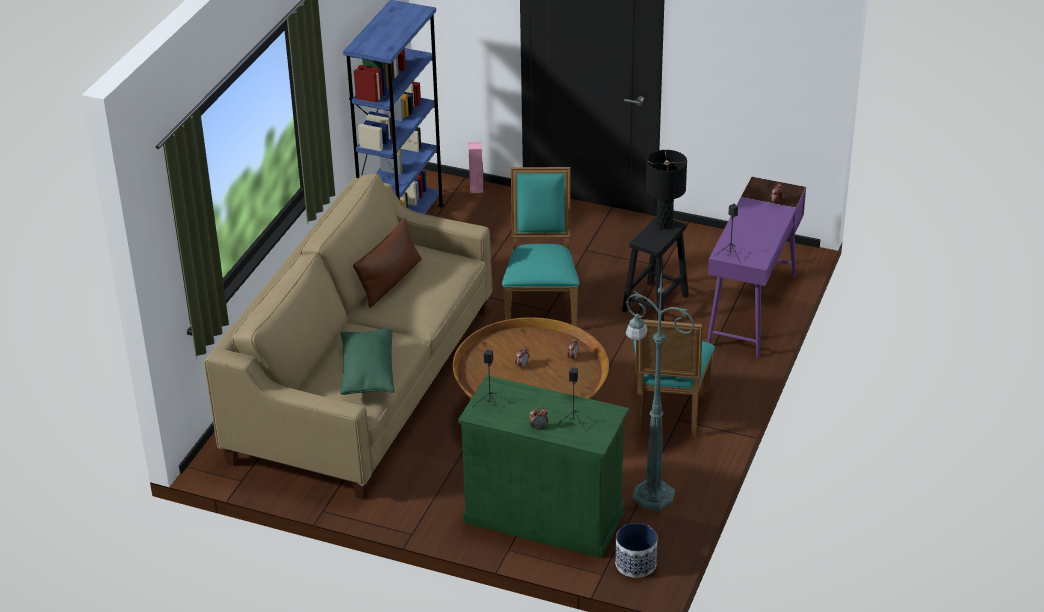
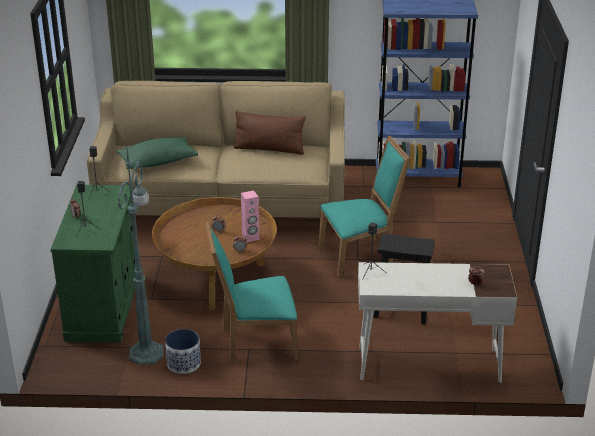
camera: 70 degrees right, 5 degrees down
pink speaker [468,141,484,193] -> pink speaker moved to [241,190,260,242]
planter [615,523,657,578] -> planter moved to [165,329,201,374]
black table lamp [646,150,687,229] -> none
purple desk [707,176,806,357] -> white desk [358,262,517,383]

